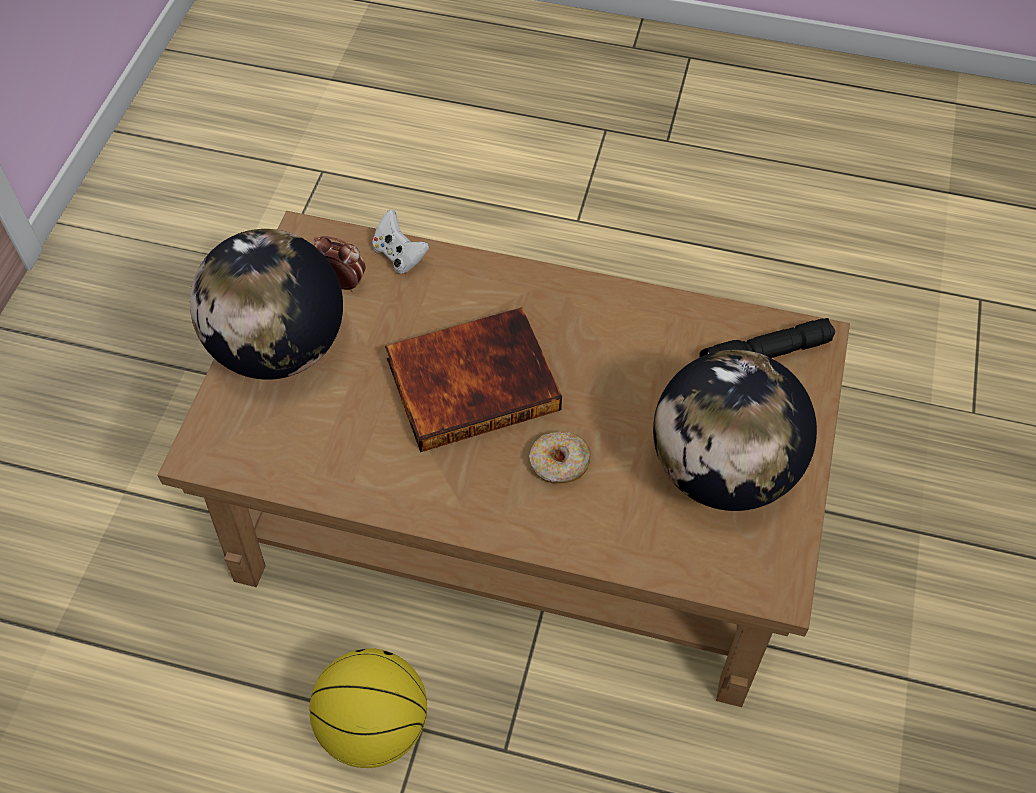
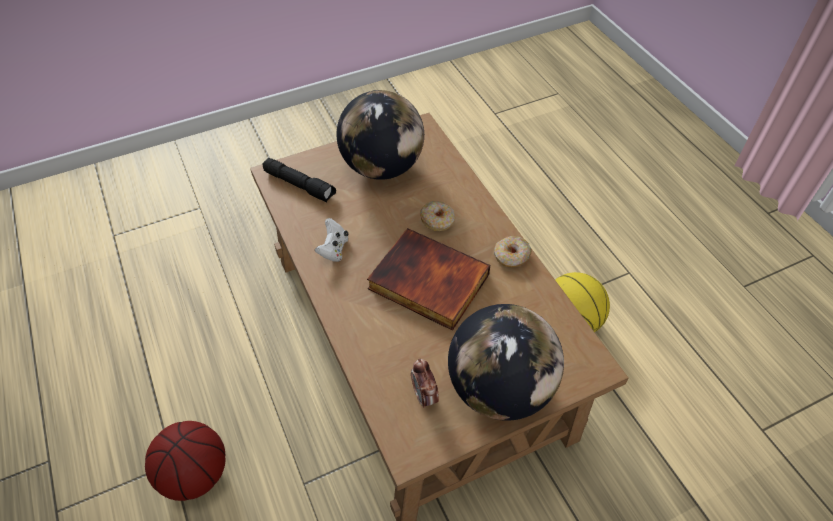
camera: 130 degrees left, 5 degrees down
white game controller [372,210,429,274] -> white game controller moved to [315,218,349,262]
none -> basketball [145,421,225,501]
none -> donut [494,236,532,267]

